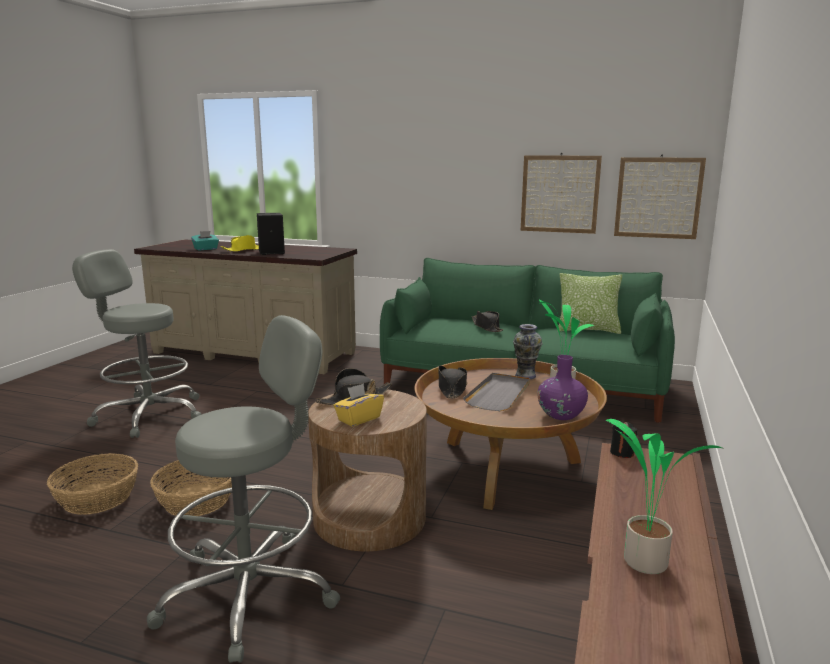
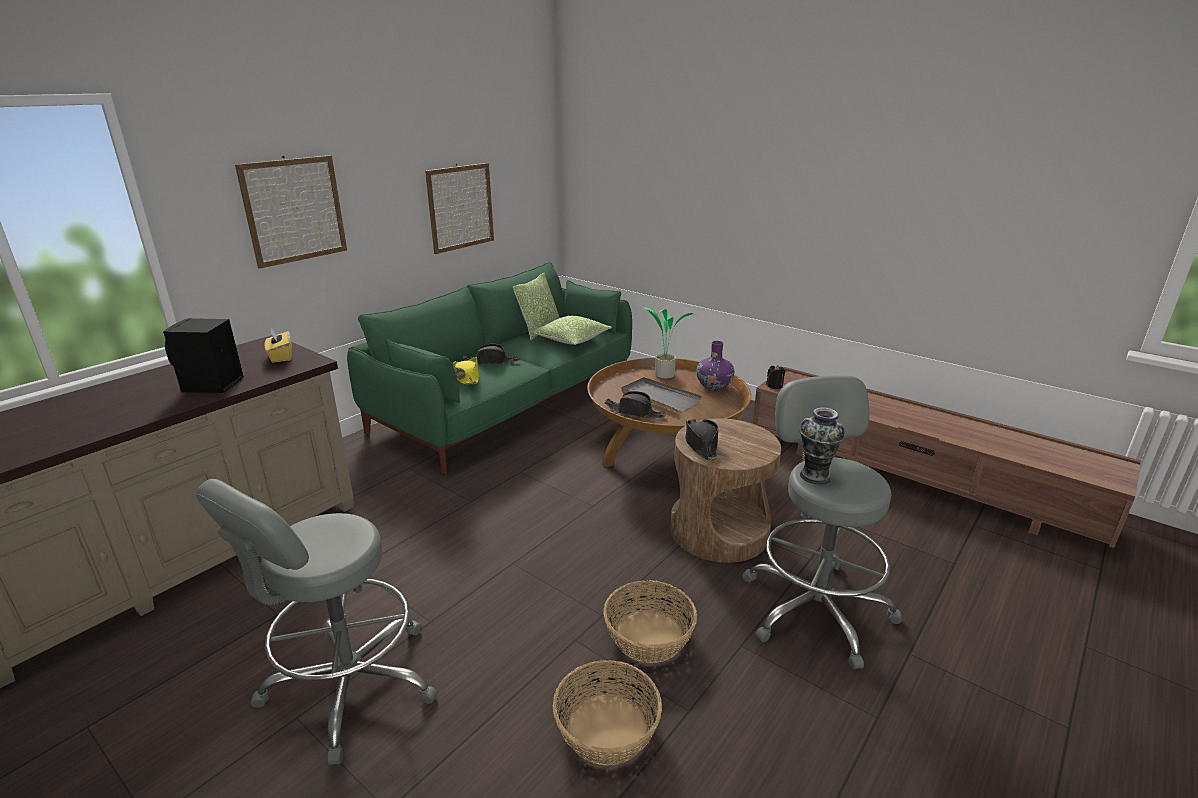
camera: 70 degrees left, 10 degrees up
turquoise tissue box [191,231,219,250] -> none
yellow hat [221,235,259,252] -> yellow hat moved to [453,357,479,385]
yellow tissue box [333,383,384,427] -> yellow tissue box moved to [265,329,292,363]
vase [513,324,542,379] -> vase moved to [800,407,845,484]
potted plant [606,419,724,574] -> none
picture [614,155,706,239] -> picture moved to [235,155,347,269]
none -> pillow [531,316,612,345]

